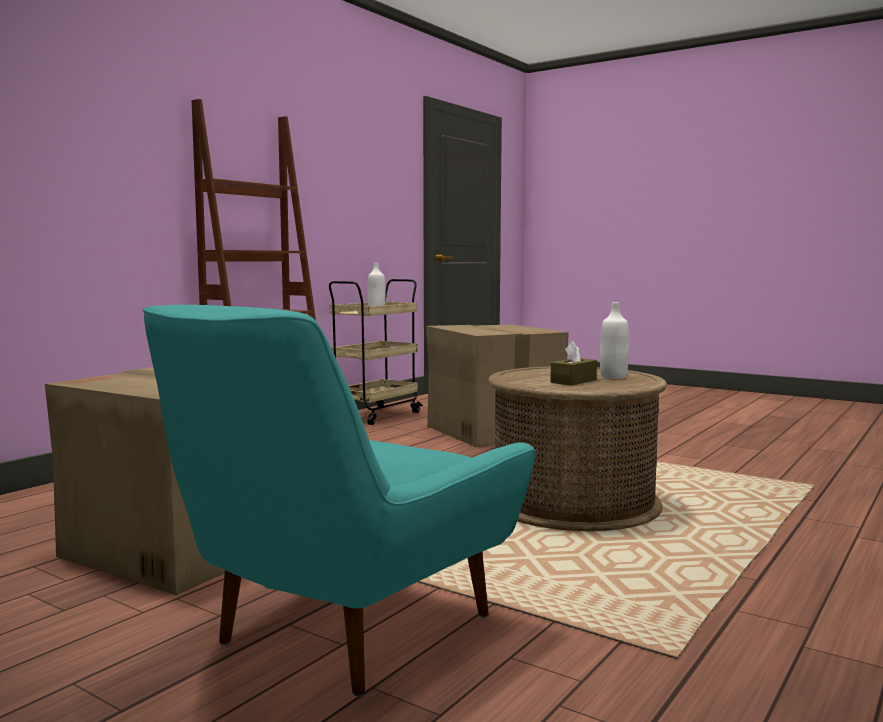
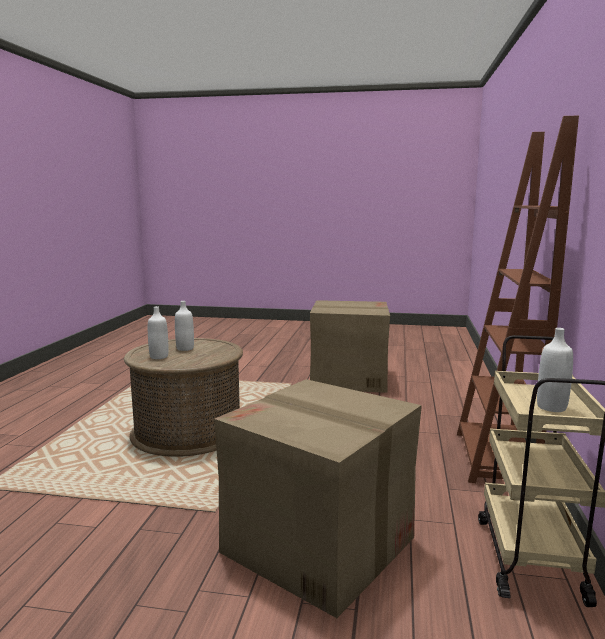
camera: 155 degrees right, 5 degrees up
turquoise armchair [143,305,536,697] -> none
brown tissue box [550,341,597,386] -> white bottle [175,301,194,351]

